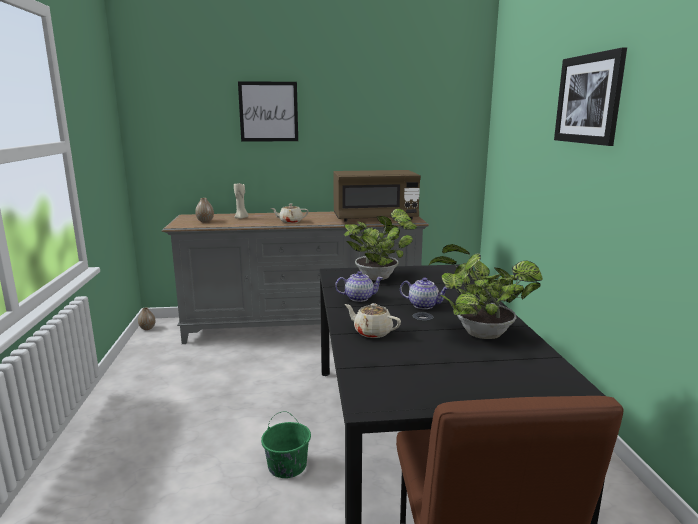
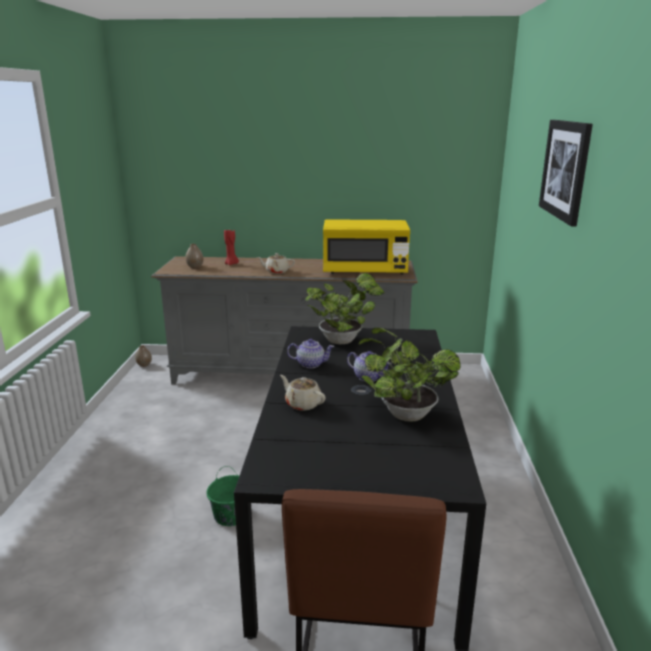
camera: 10 degrees right, 5 degrees up
beige candle [234,183,248,219] -> red candle [224,230,239,265]
picture [238,81,298,142] -> none
brown microwave [333,170,421,222] -> yellow microwave [323,219,410,274]

